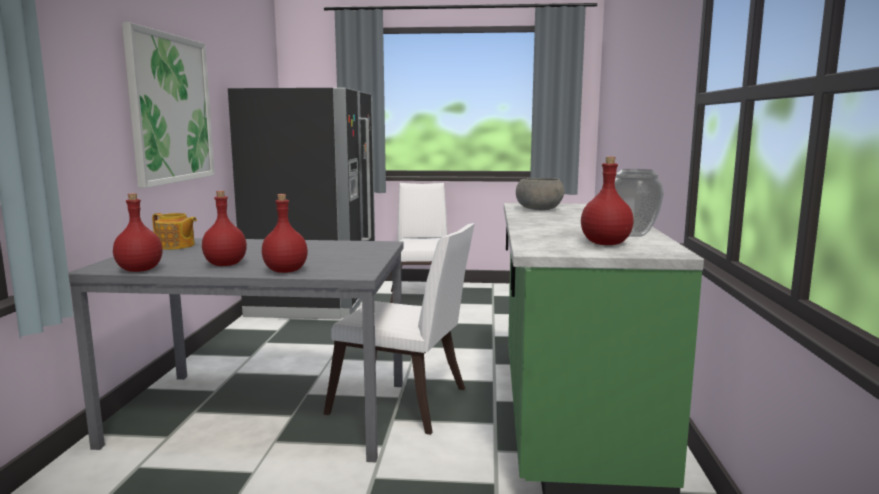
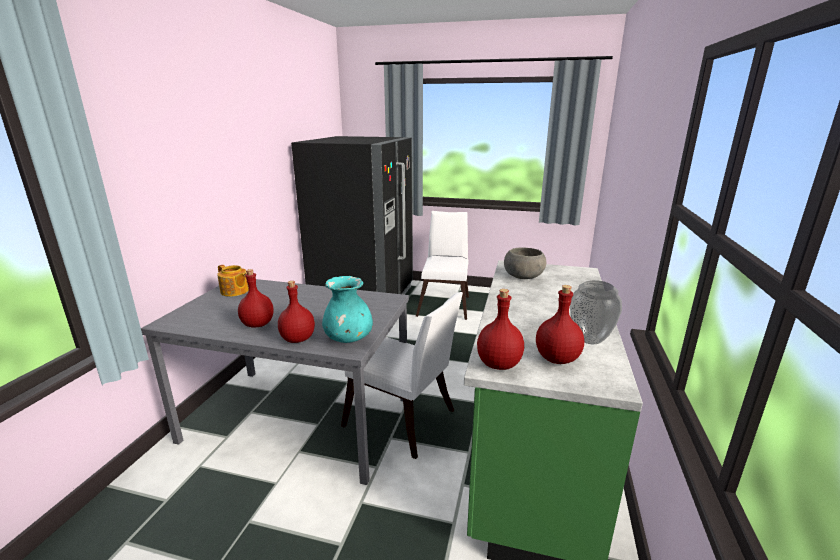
camera: 10 degrees right, 10 degrees up
red bottle [113,193,163,272] -> red bottle moved to [477,289,524,370]
picture [122,22,215,188] -> none
none -> turquoise vase [322,276,373,343]

